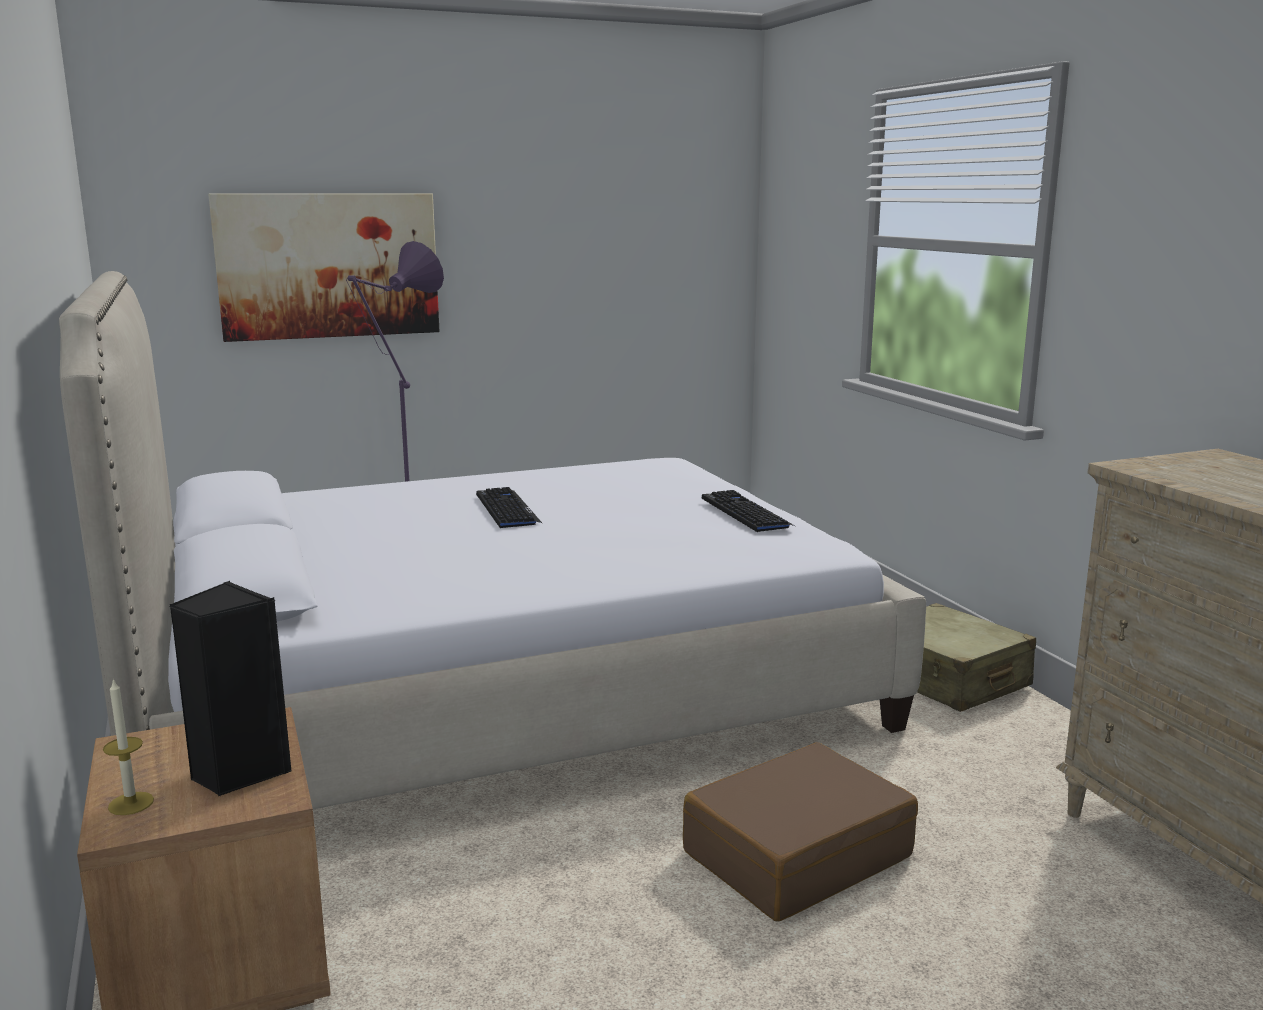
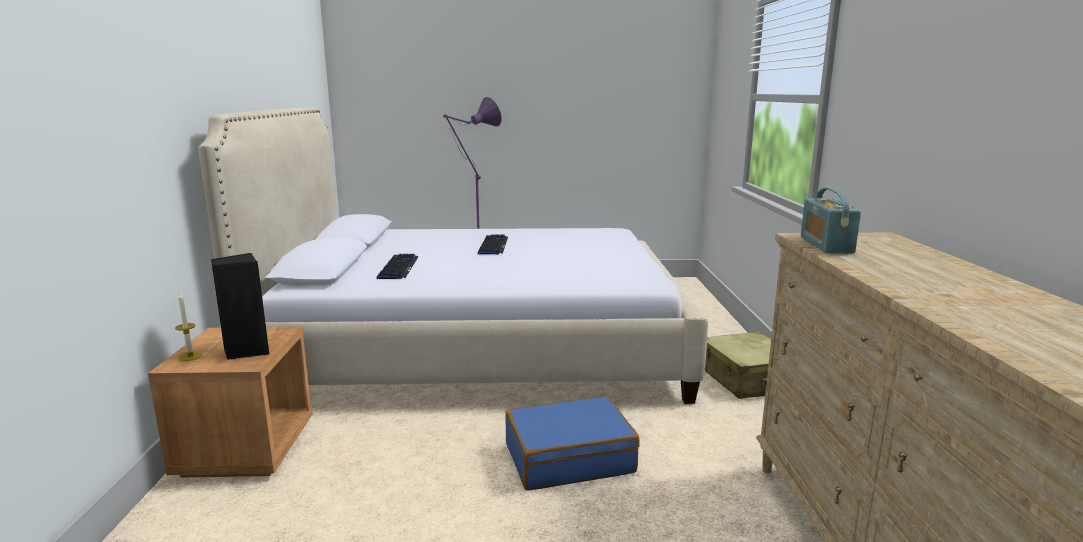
camera: 20 degrees right, 0 degrees up
picture [208,194,440,342] -> none
brown suitcase [683,742,918,921] -> blue suitcase [505,396,640,491]
keyboard [702,490,795,532] -> keyboard moved to [377,254,419,279]
none -> radio [801,188,861,253]

